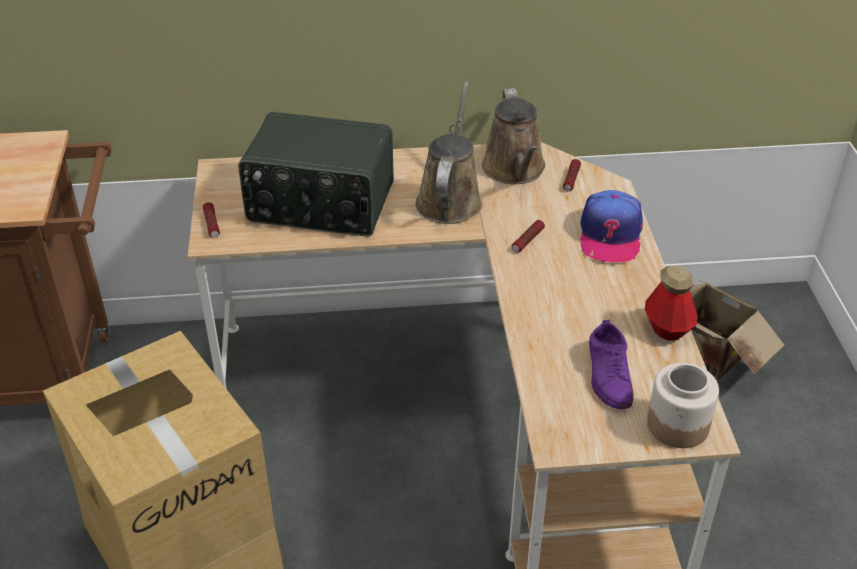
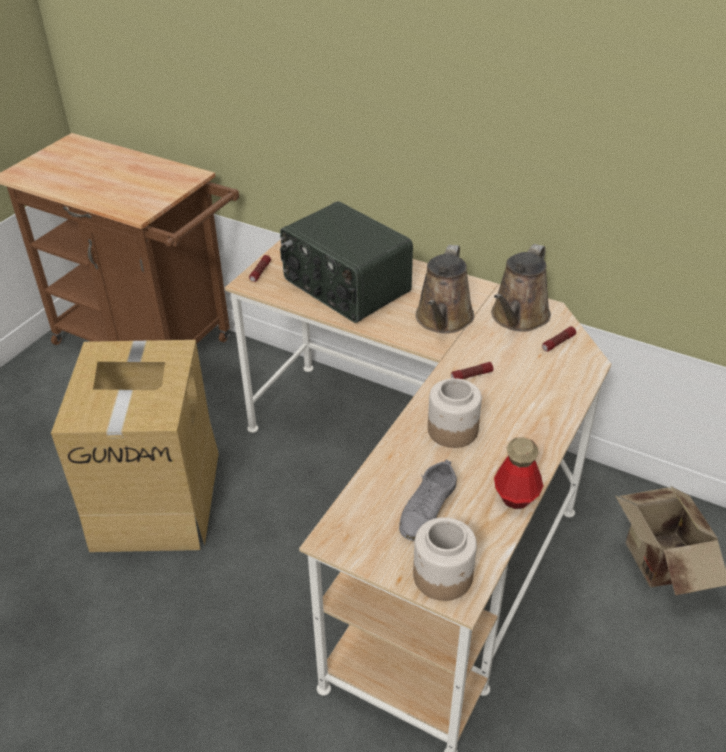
camera: 35 degrees right, 0 degrees up
brown watering can [416,82,482,224] -> brown watering can turned 150 degrees clockwise [415,245,474,333]
cap [580,190,643,262] -> none
purple shoe [589,320,633,409] -> grey shoe [399,459,457,541]
none -> jar [428,378,482,448]

